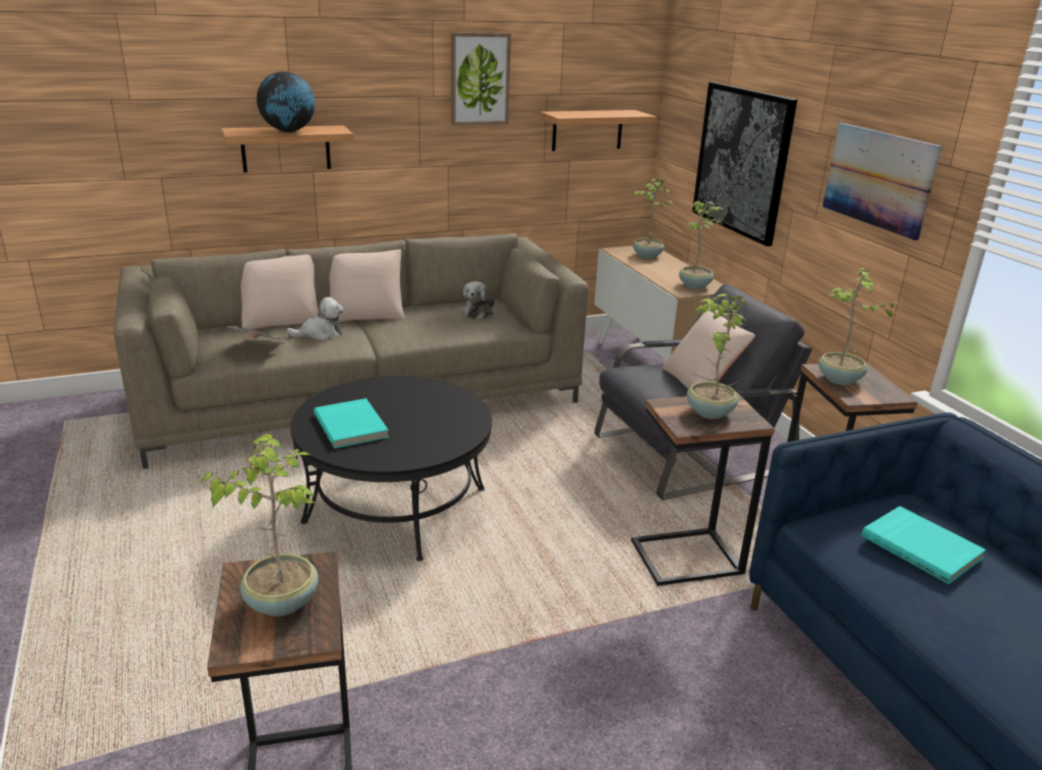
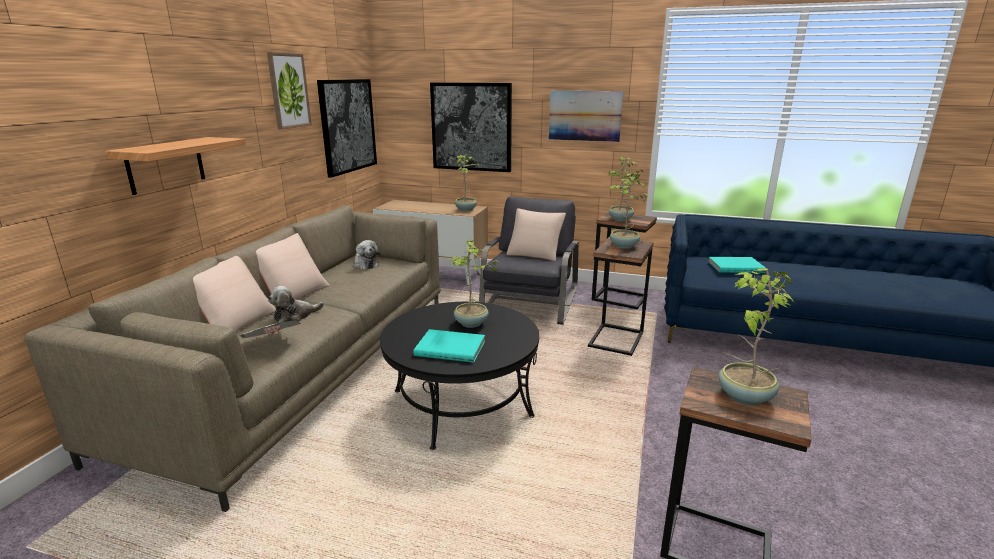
camera: 50 degrees left, 5 degrees down
globe [257,72,315,132] -> none
plush toy [286,297,344,341] -> plush toy turned 150 degrees counterclockwise [268,286,324,323]
shelf [540,110,656,151] -> picture [317,79,377,178]
potted plant [632,178,672,259] -> potted plant moved to [450,239,500,328]

